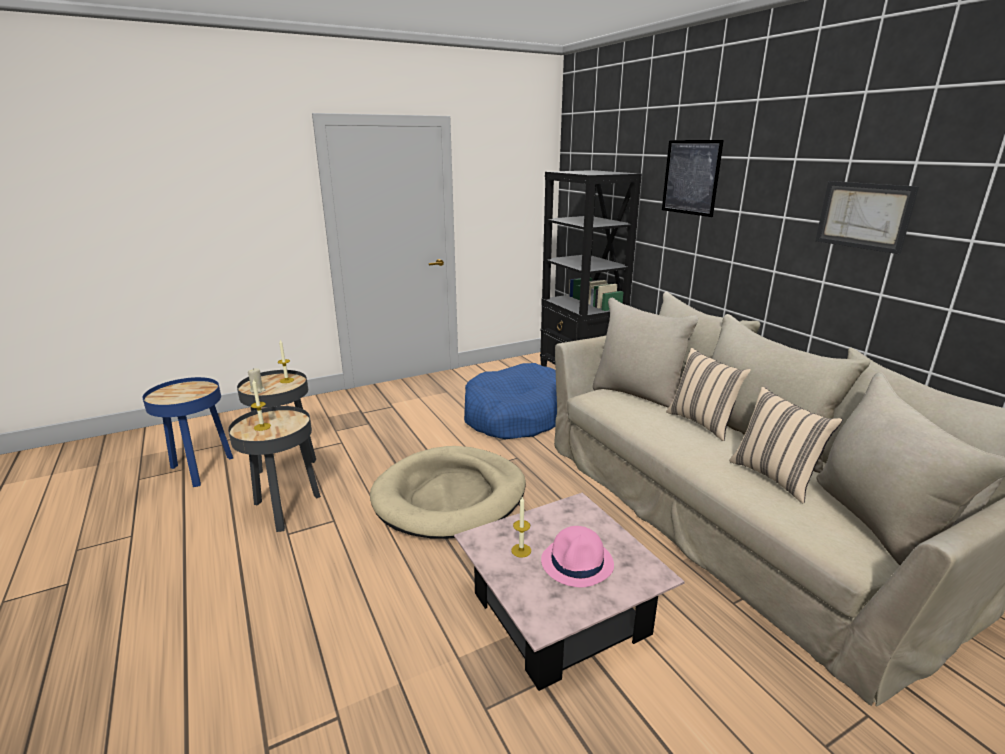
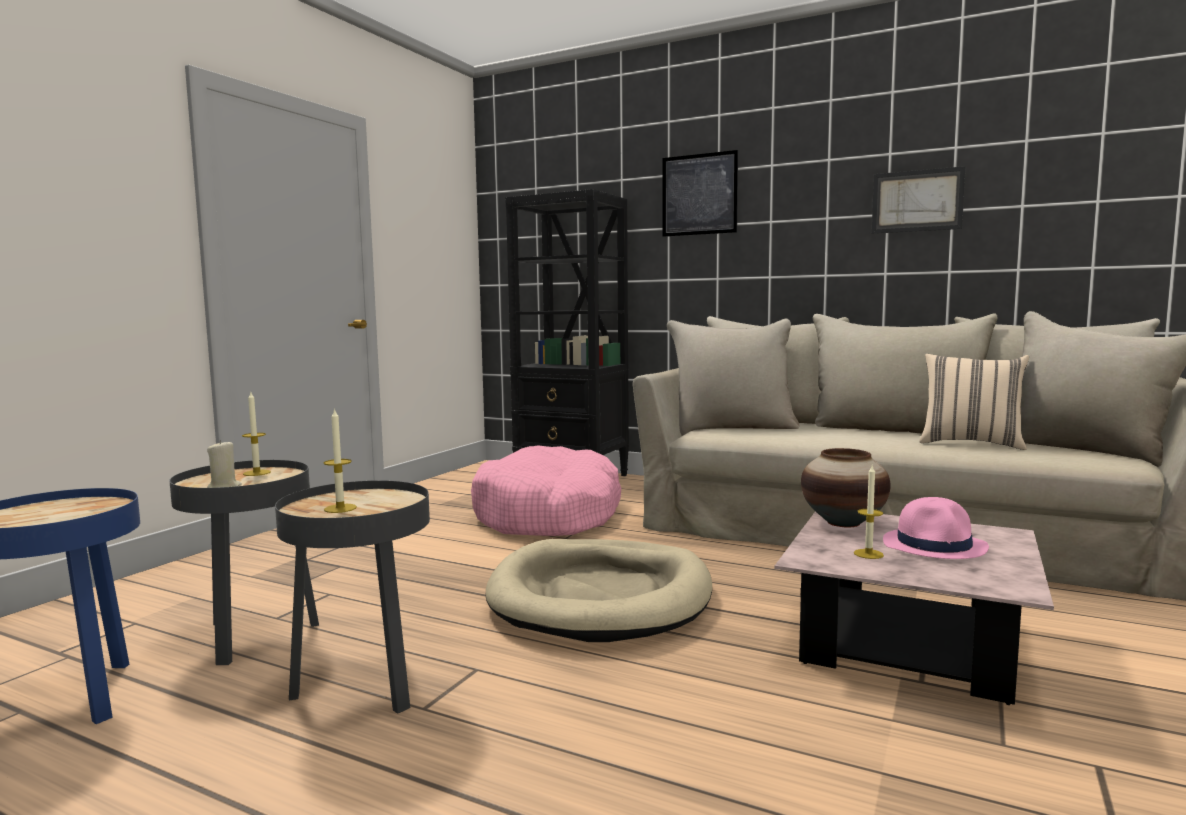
camera: 35 degrees left, 15 degrees down
blue dog bed [464,363,557,439] -> pink dog bed [471,445,621,536]
beige pillow [666,348,751,441] -> none
none -> vase [801,448,891,527]

